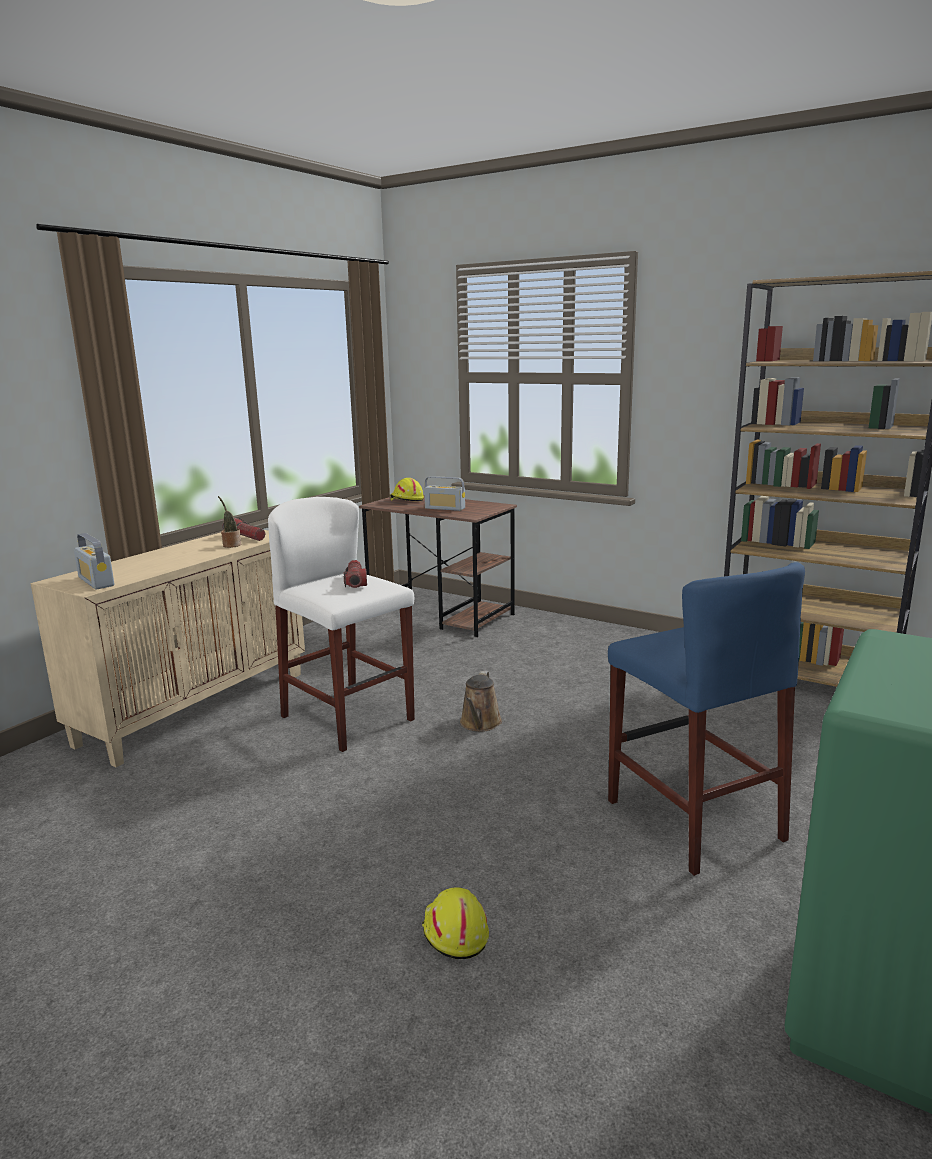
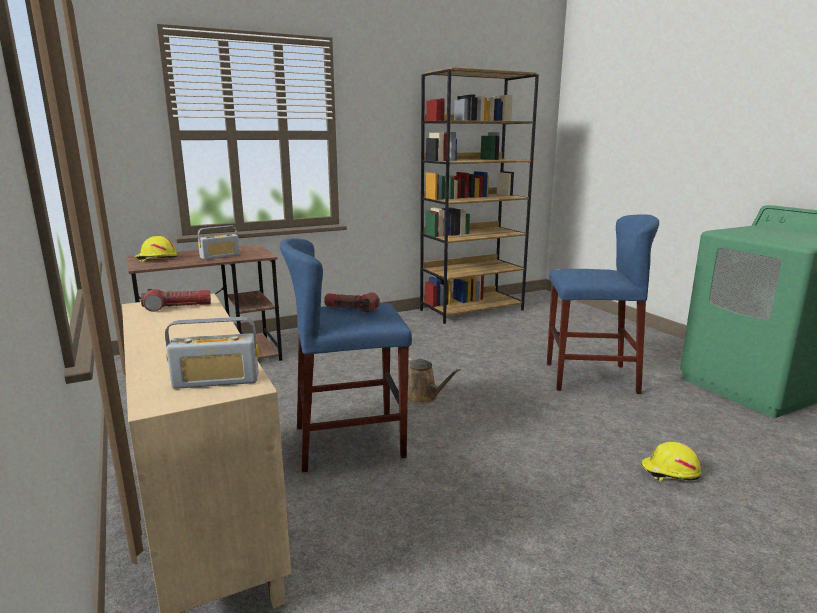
camera: 60 degrees left, 0 degrees up
potted plant [218,496,241,548] -> none
white stool [268,497,415,752] -> blue stool [280,238,412,473]

